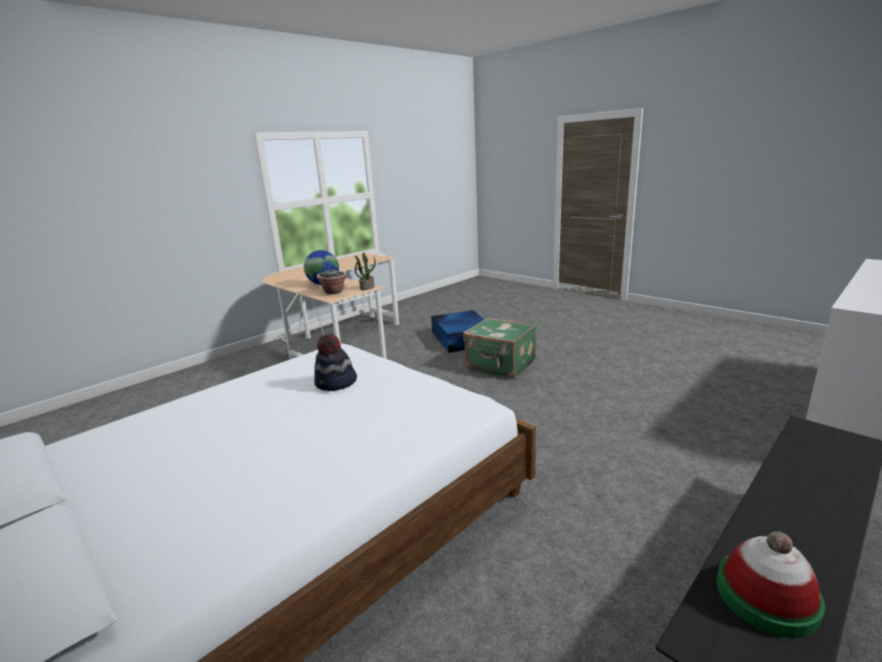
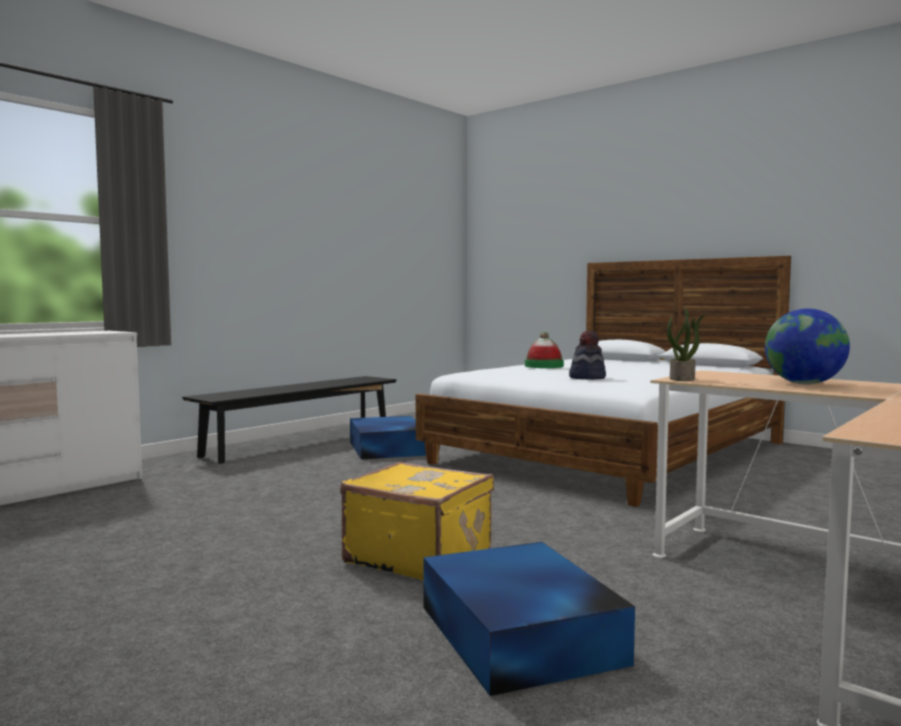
camera: 175 degrees right, 15 degrees down
potted plant [317,269,347,294] -> none
green suitcase [463,317,537,379] -> yellow suitcase [340,462,494,580]
hat [716,531,825,638] -> hat moved to [525,332,564,368]
none -> blue storage box [350,416,426,460]

